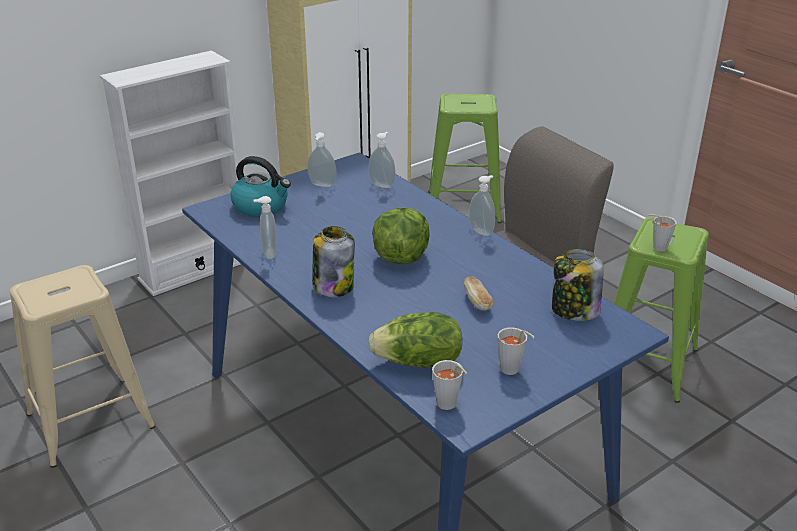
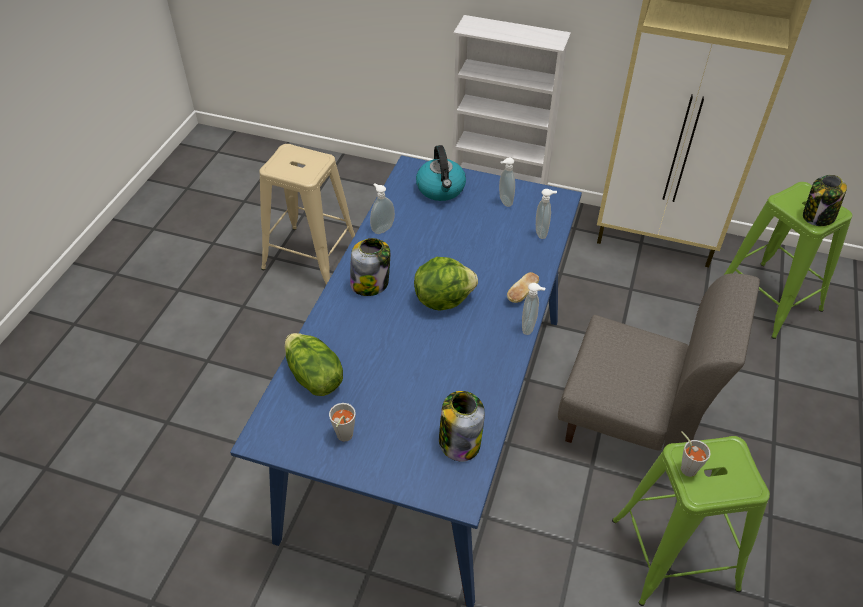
camera: 55 degrees right, 15 degrees up
grey cup [432,360,467,410] -> none
bread [464,276,493,311] -> bread moved to [507,272,539,303]
none -> jar [803,175,847,226]

